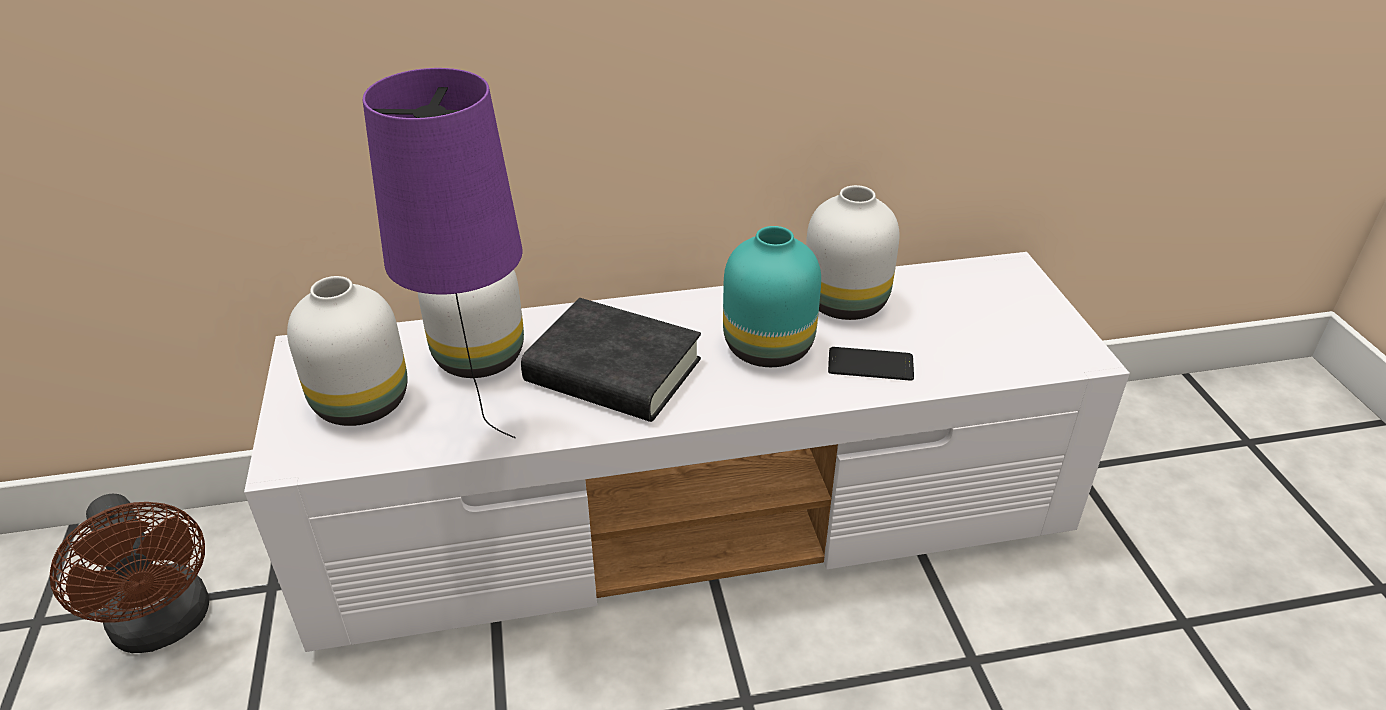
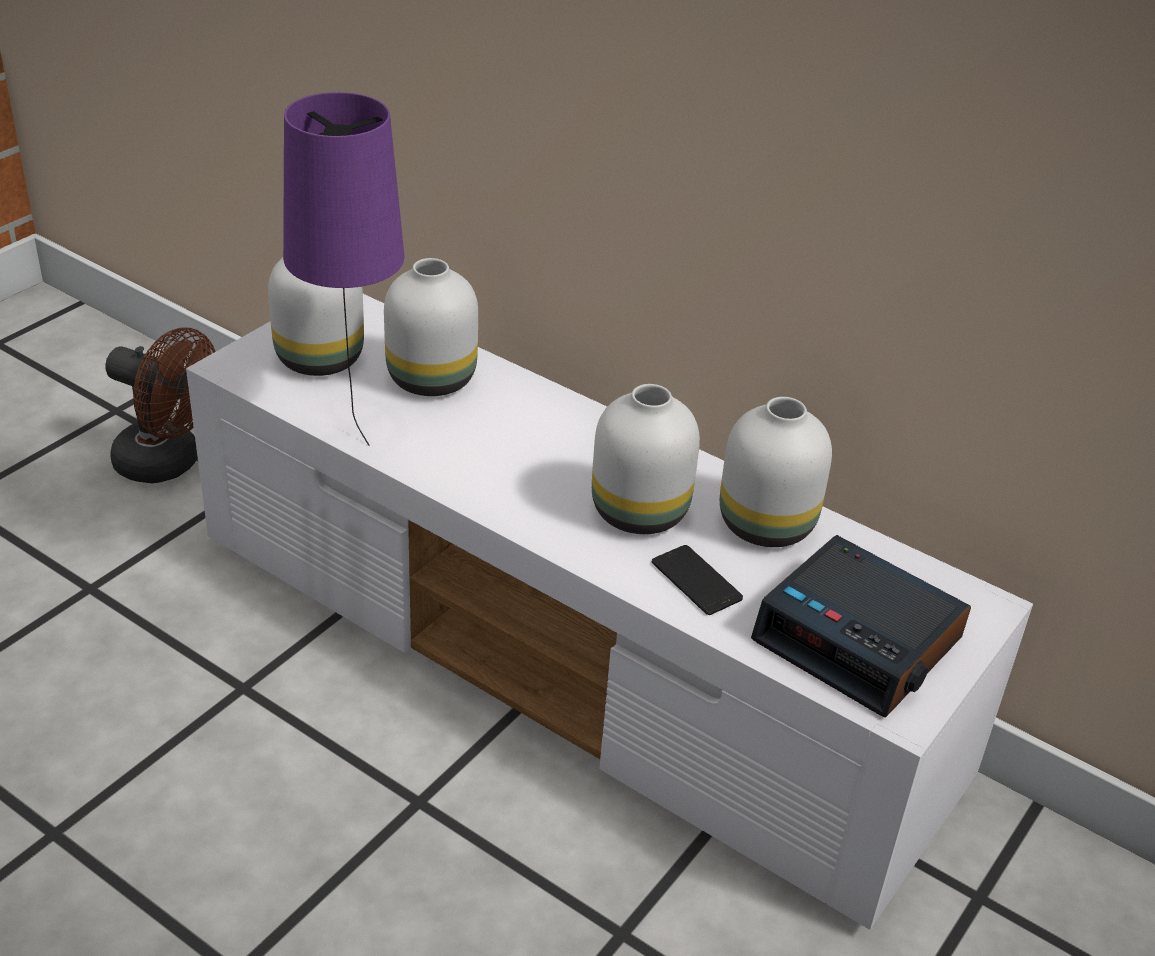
camera: 45 degrees right, 0 degrees up
brown fan [50,494,209,653] -> brown fan turned 75 degrees counterclockwise [105,328,216,483]
black book [521,298,701,422] -> none
turquoise vase [723,226,821,367] -> white vase [592,384,700,534]
none -> alarm clock [751,535,971,718]

